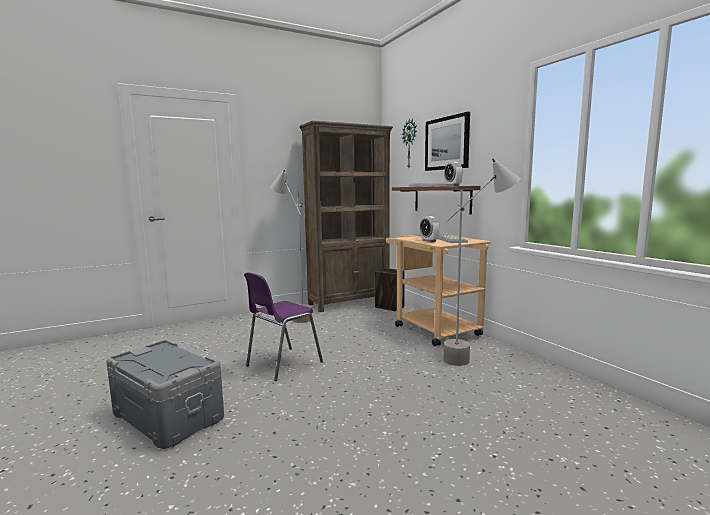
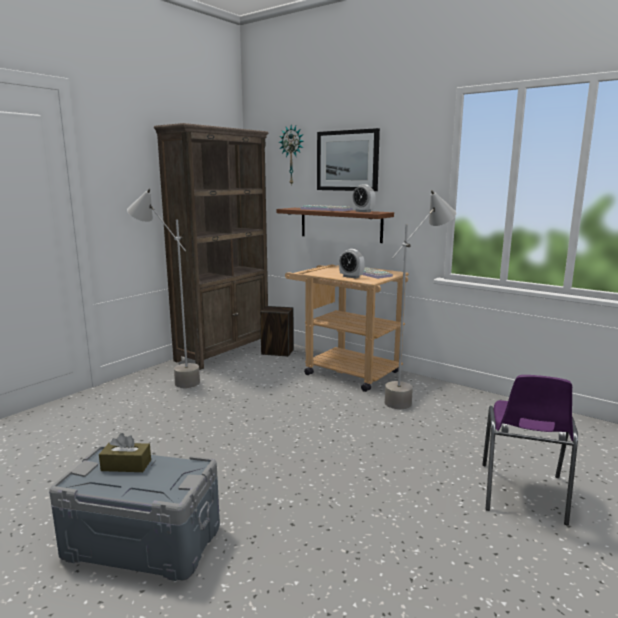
camera: 25 degrees left, 5 degrees up
purple chair [244,273,323,381] -> purple chair moved to [482,375,578,526]
none -> brown tissue box [99,433,151,472]

